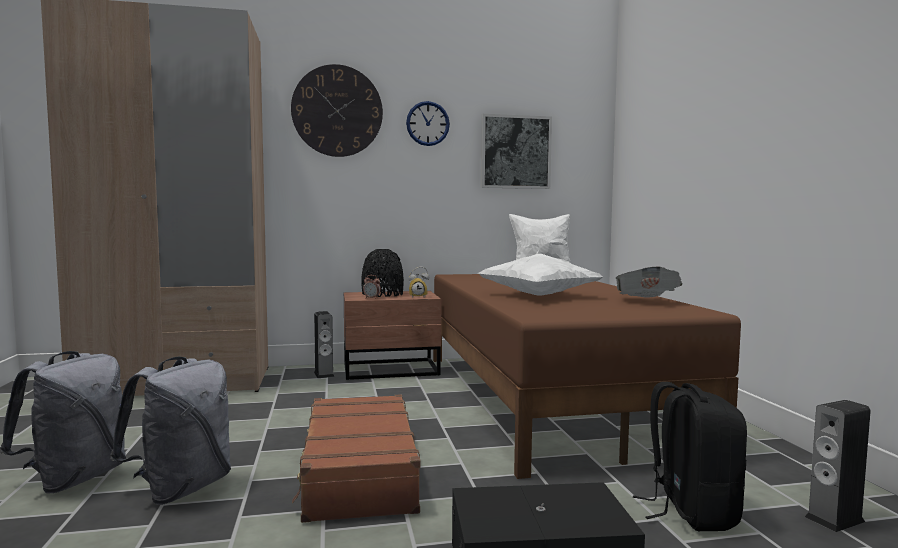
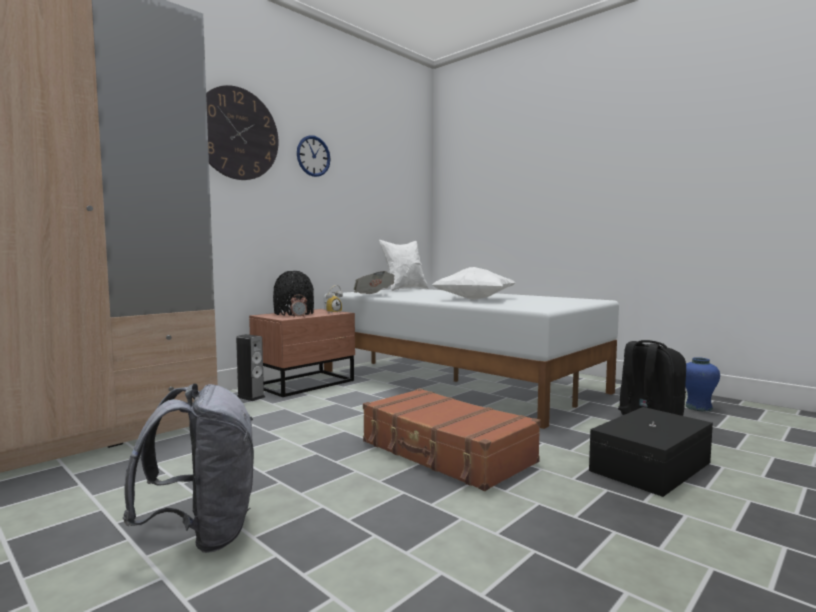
camera: 35 degrees left, 0 degrees up
grey backpack [110,357,231,505] -> none
brown bed [433,274,741,479] -> white bed [324,288,619,429]
picture [481,114,552,189] -> none
newspaper [616,267,682,298] -> newspaper moved to [354,271,395,294]
speaker [805,400,871,532] -> blue vase [685,357,720,412]

